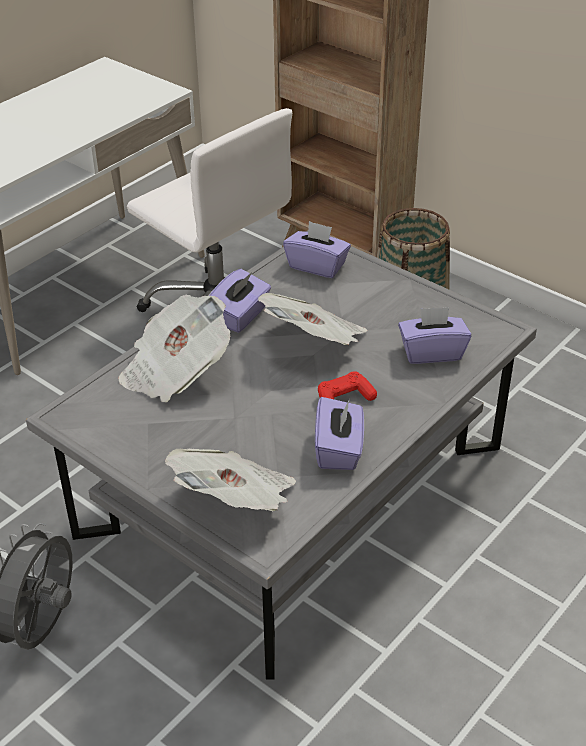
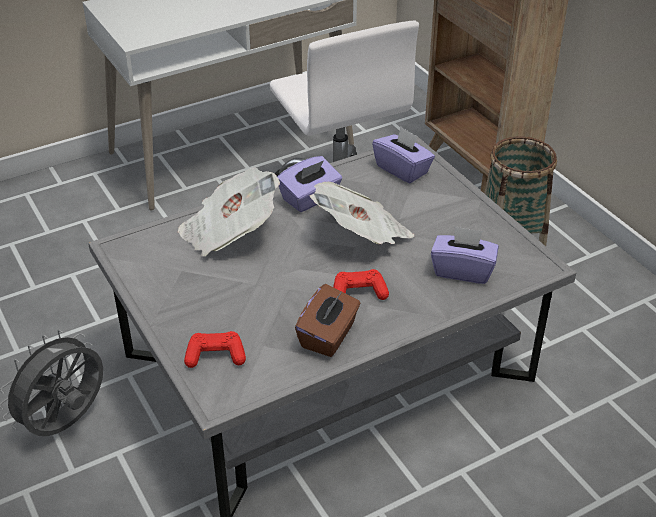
camera: 20 degrees right, 0 degrees up
newspaper [165,449,296,511] -> red game controller [184,331,246,368]
purple tissue box [315,397,364,470] -> brown tissue box [295,284,361,357]

